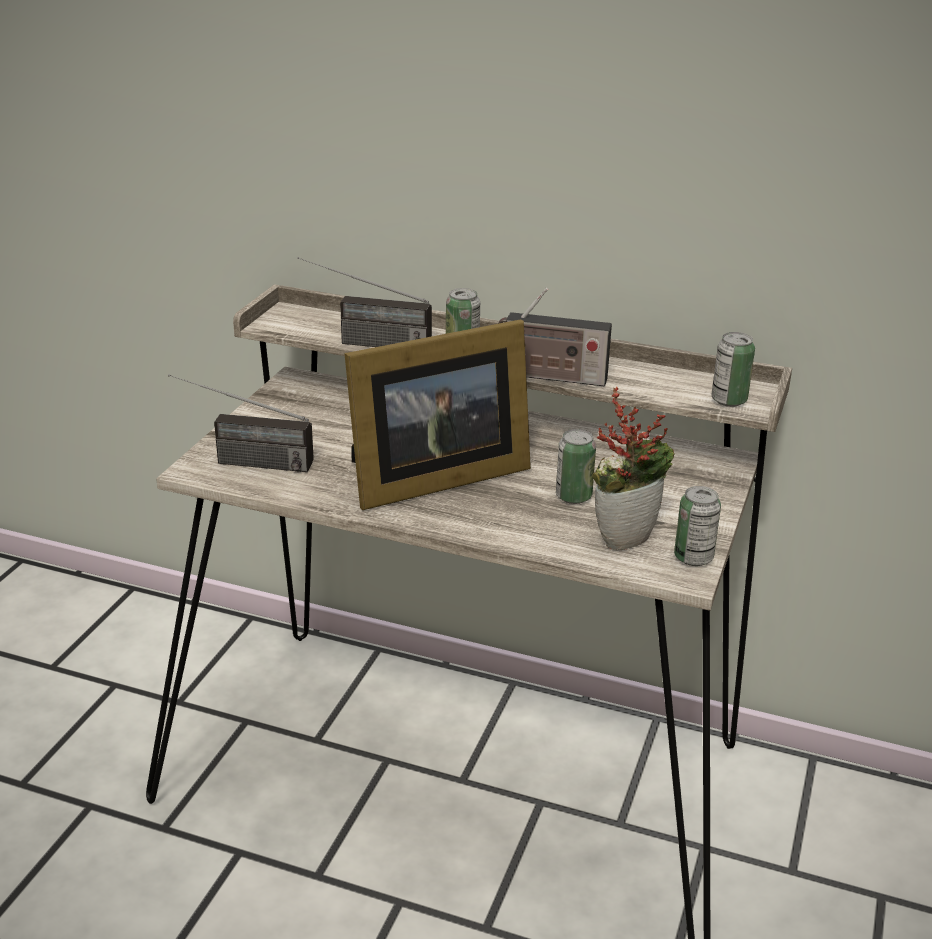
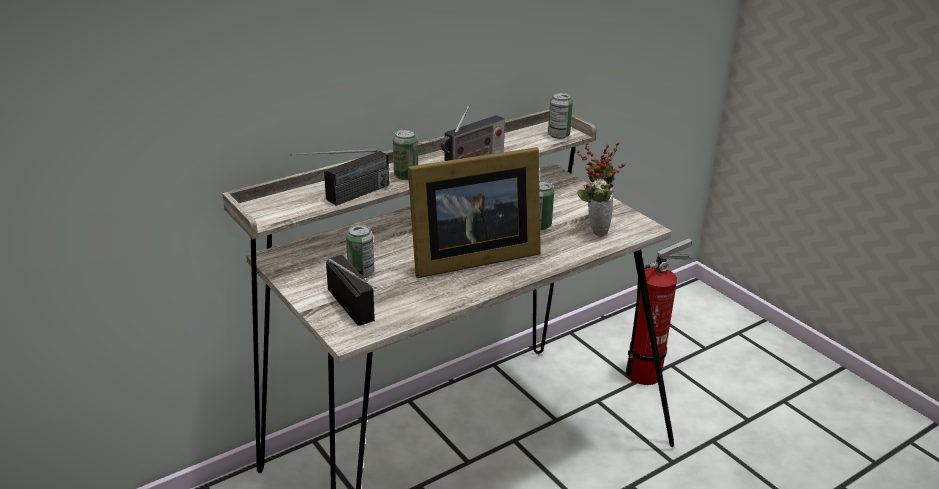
camera: 55 degrees left, 0 degrees up
radio [168,374,314,472] -> radio turned 75 degrees counterclockwise [326,255,376,326]
picture frame [344,319,531,510] -> picture frame turned 60 degrees clockwise [408,147,541,278]
can [674,486,721,566] -> can moved to [346,225,374,278]
none -> fire extinguisher [625,238,692,385]

